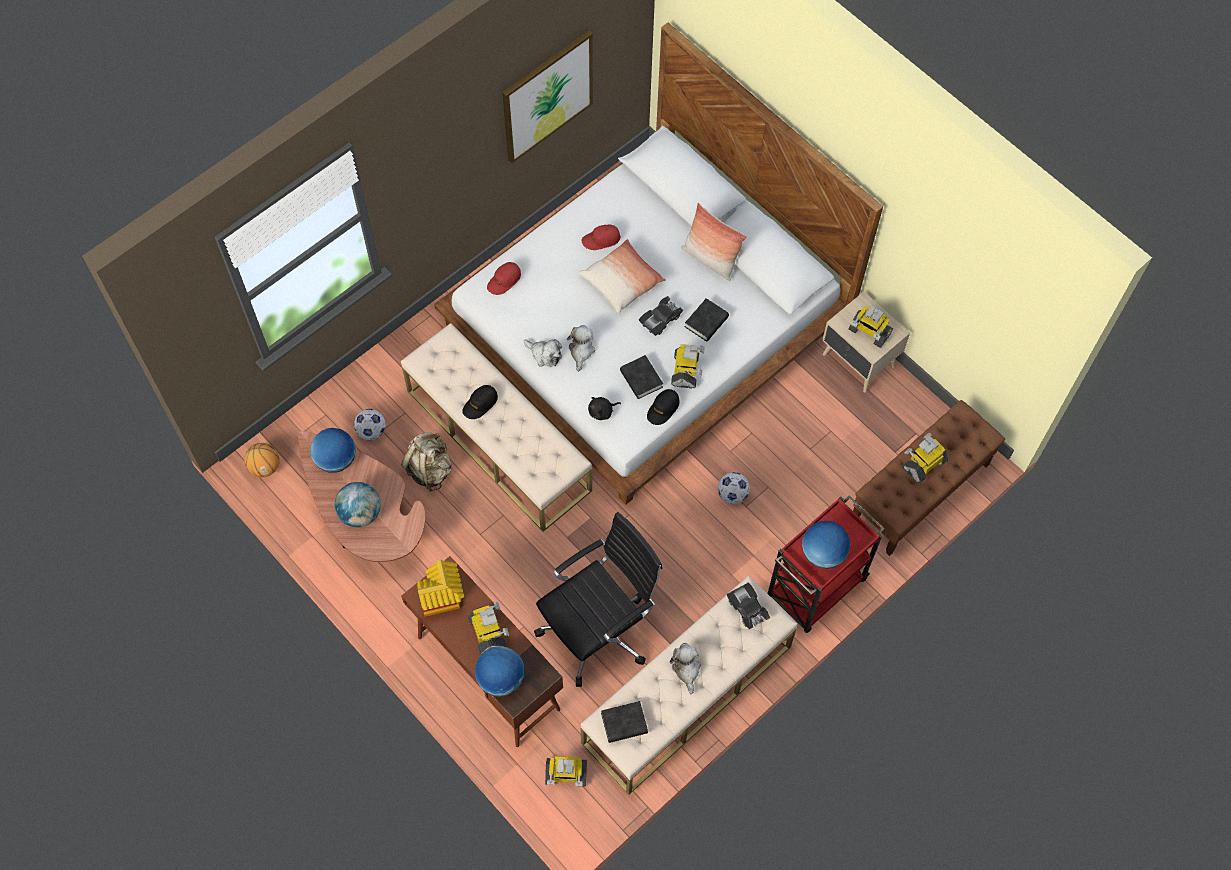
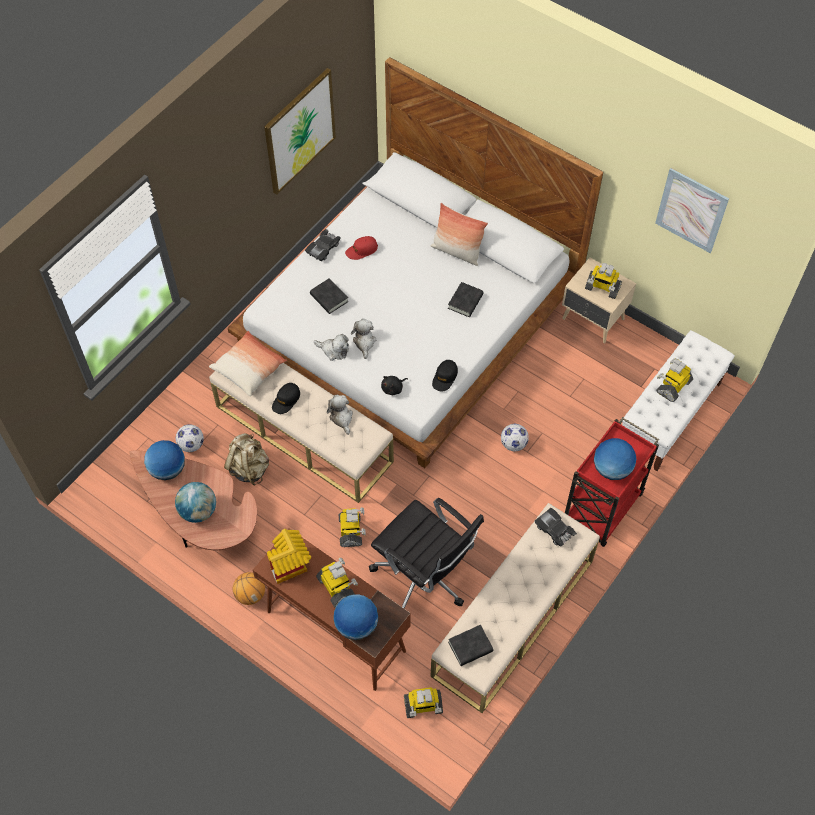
camera: 10 degrees left, 5 degrees down
basketball [244,443,280,477] -> basketball moved to [233,572,265,605]
red cap [487,262,521,295] -> none
black office chair [534,512,662,687] -> black office chair turned 90 degrees clockwise [369,498,484,609]
pillow [579,239,666,314] -> pillow moved to [209,331,287,396]
black book [620,355,663,399] -> black book moved to [310,278,348,314]
black toy car [639,296,683,336] -> black toy car moved to [305,229,341,261]
plush toy [670,643,701,694] -> plush toy moved to [327,395,353,435]
toy robot [671,344,705,388] -> toy robot moved to [339,507,366,547]
brown bench [853,400,1005,556] -> white bench [622,330,735,471]
none -> picture [655,168,729,253]

